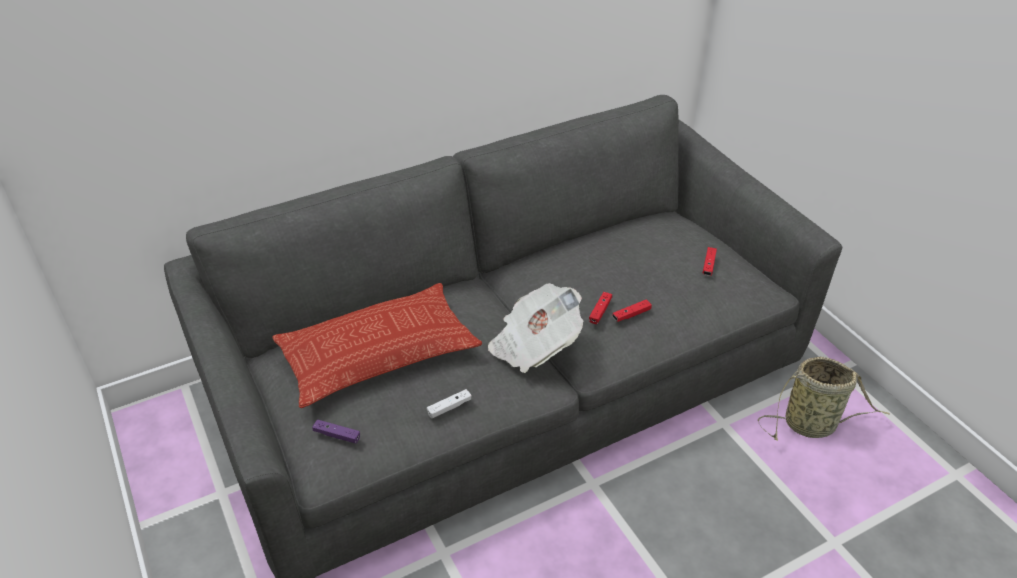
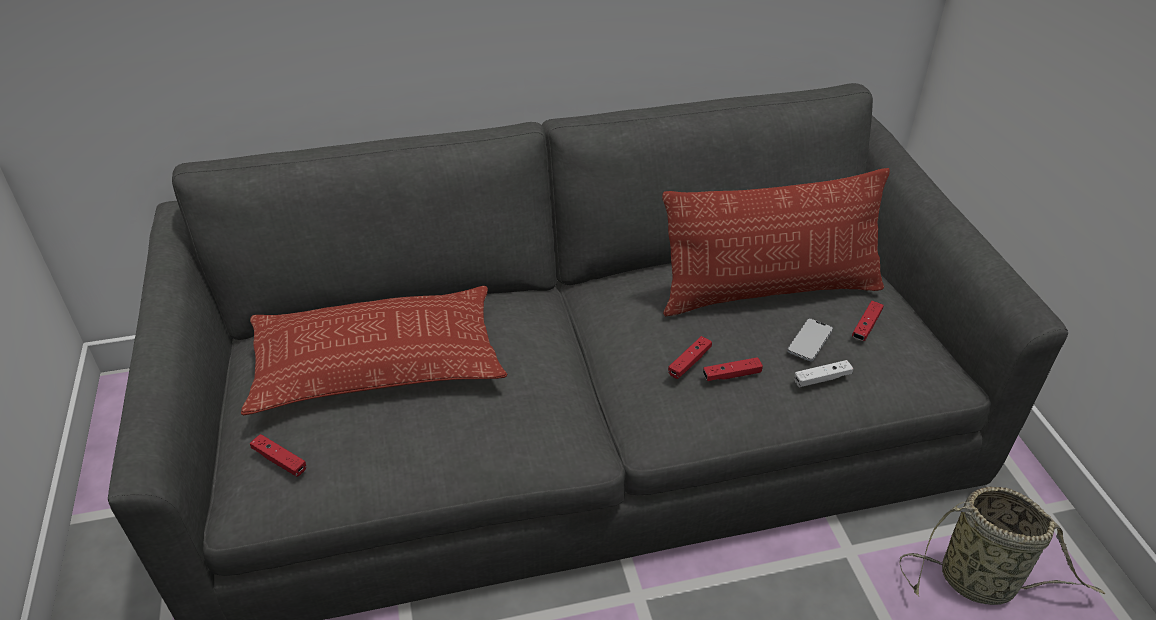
camera: 15 degrees right, 0 degrees up
purple game controller [312,419,360,444] -> red game controller [250,434,306,477]
white game controller [427,389,472,418] -> white game controller moved to [794,360,853,387]
newspaper [488,283,583,373] -> none
none -> pillow [662,168,890,316]
none -> phone [787,318,833,361]

